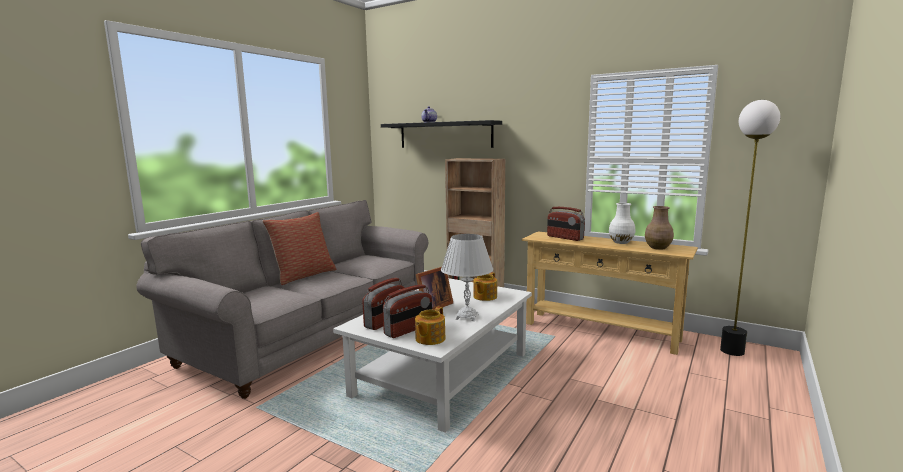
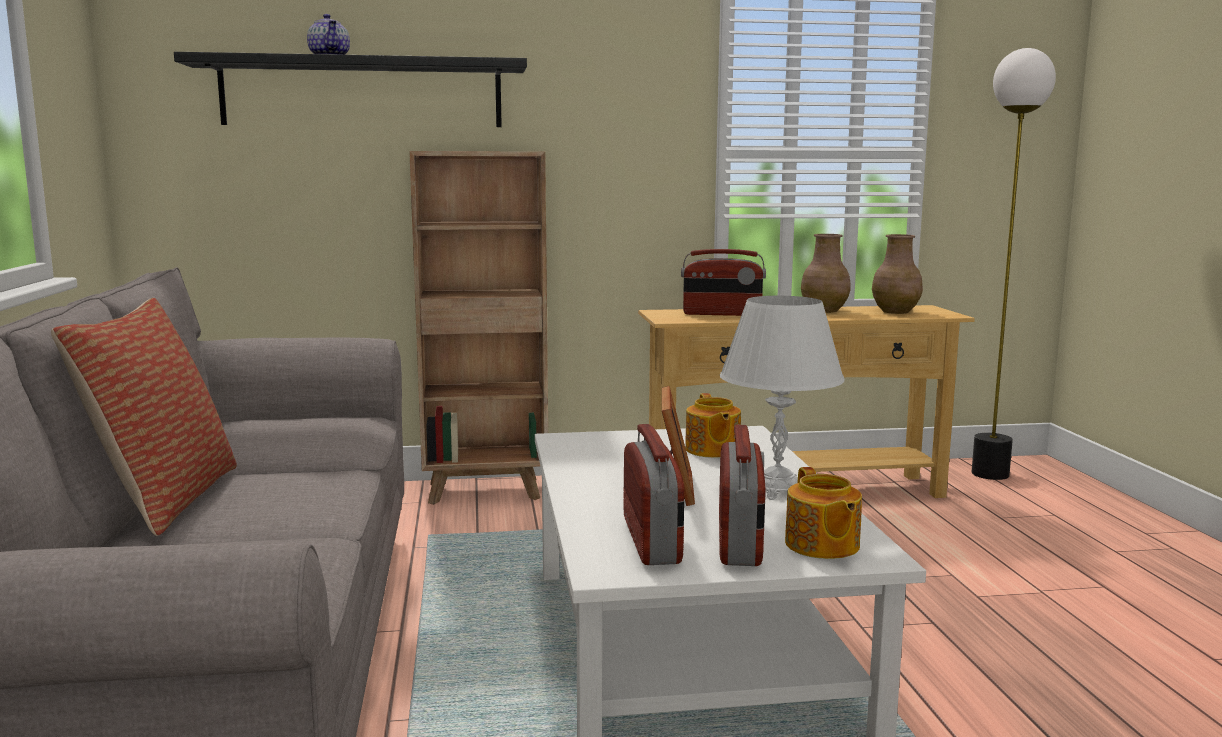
camera: 40 degrees left, 0 degrees up
white vase [609,203,635,244] -> brown vase [801,234,851,313]

